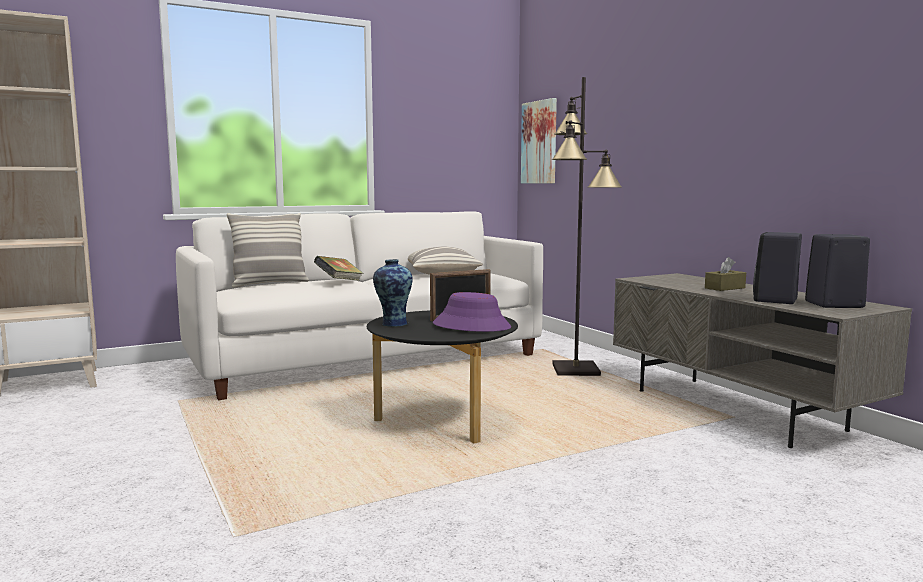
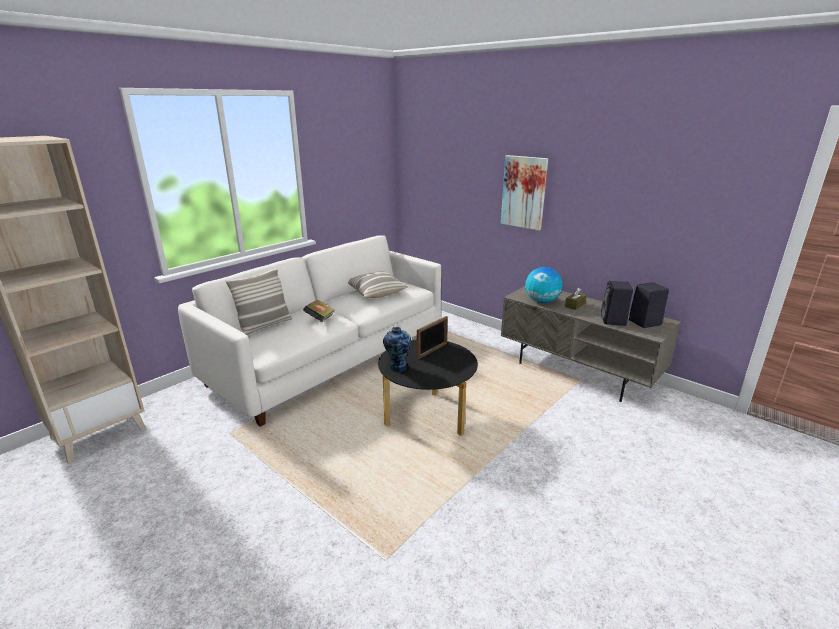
camera: 20 degrees left, 15 degrees up
purple hat [433,292,511,332] -> none
picture [521,98,557,184] -> picture moved to [501,155,548,230]
black floor lamp [552,77,622,376] -> none
none -> globe [525,267,562,303]

